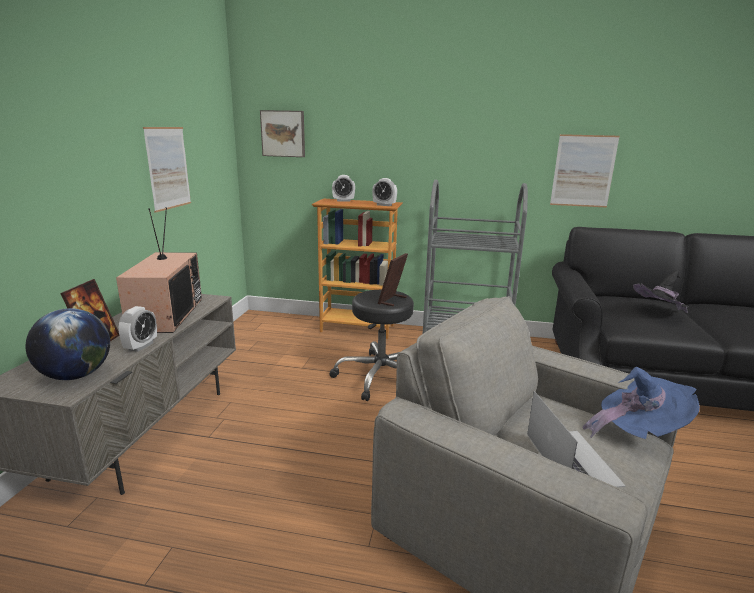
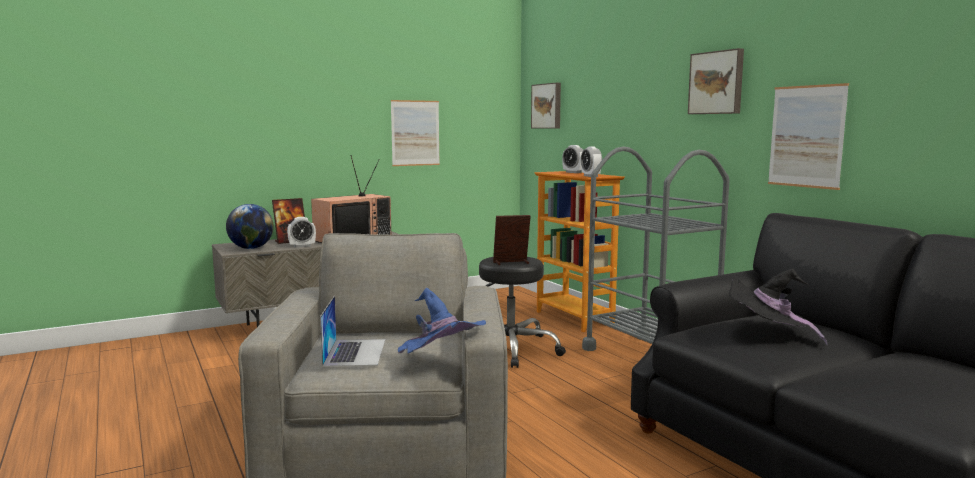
camera: 50 degrees right, 10 degrees down
laptop [527,391,626,487] -> laptop turned 45 degrees counterclockwise [320,296,385,367]
none -> picture [688,48,744,114]

